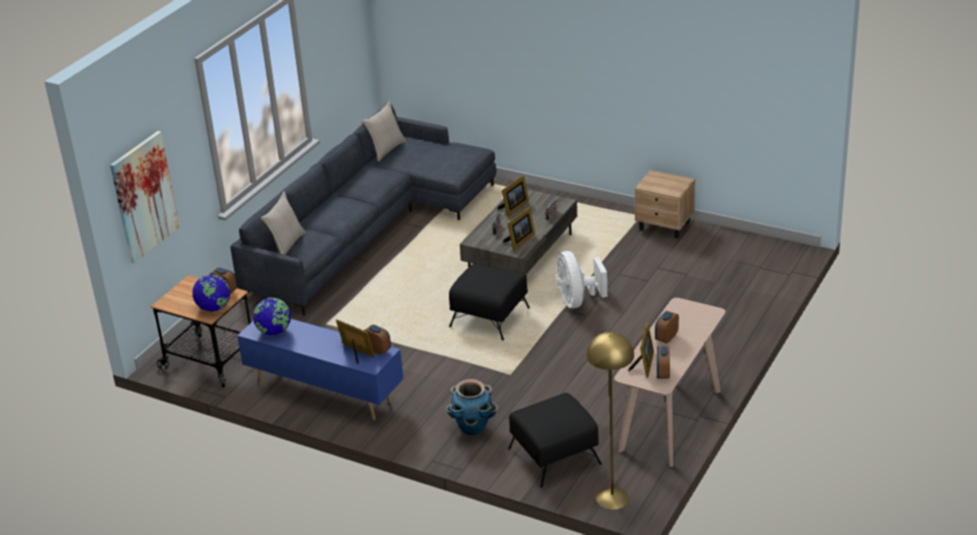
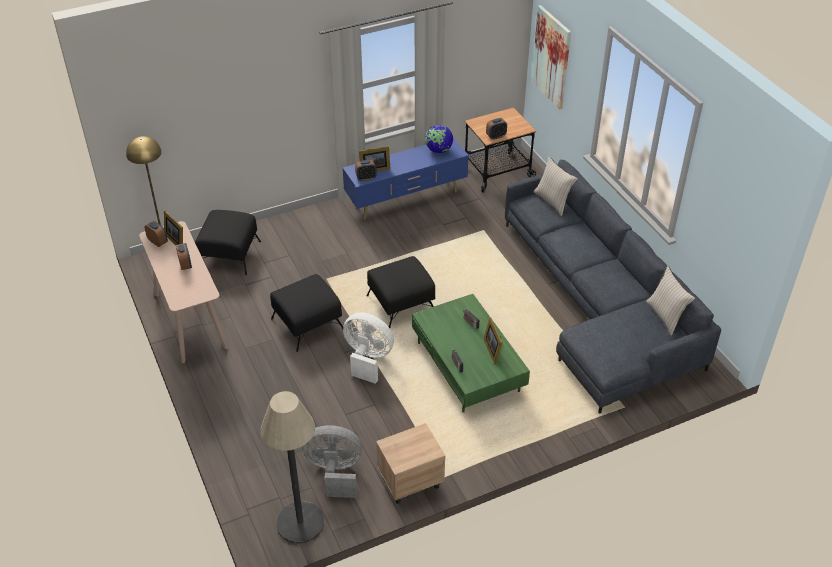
camera: 125 degrees right, 10 degrees up
globe [192,274,230,312] -> none
planter [446,379,498,435] -> none
grey coffee table [460,189,577,280] -> green coffee table [412,294,530,413]
picture frame [503,207,535,250] -> none
none -> floor lamp [260,391,324,543]
none -> black ottoman [270,274,343,352]
none -> grey fan [302,425,362,498]

